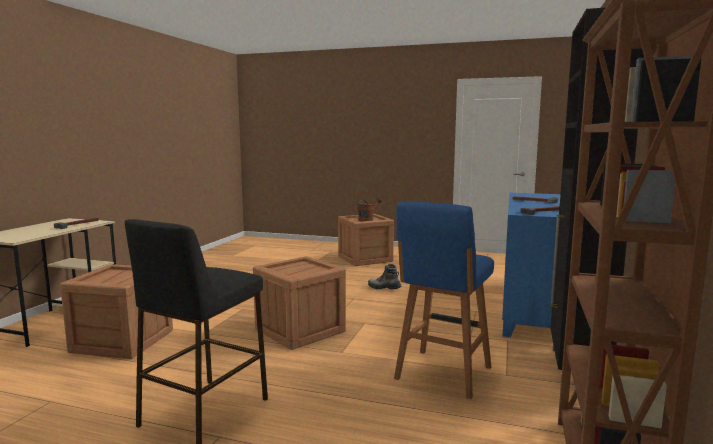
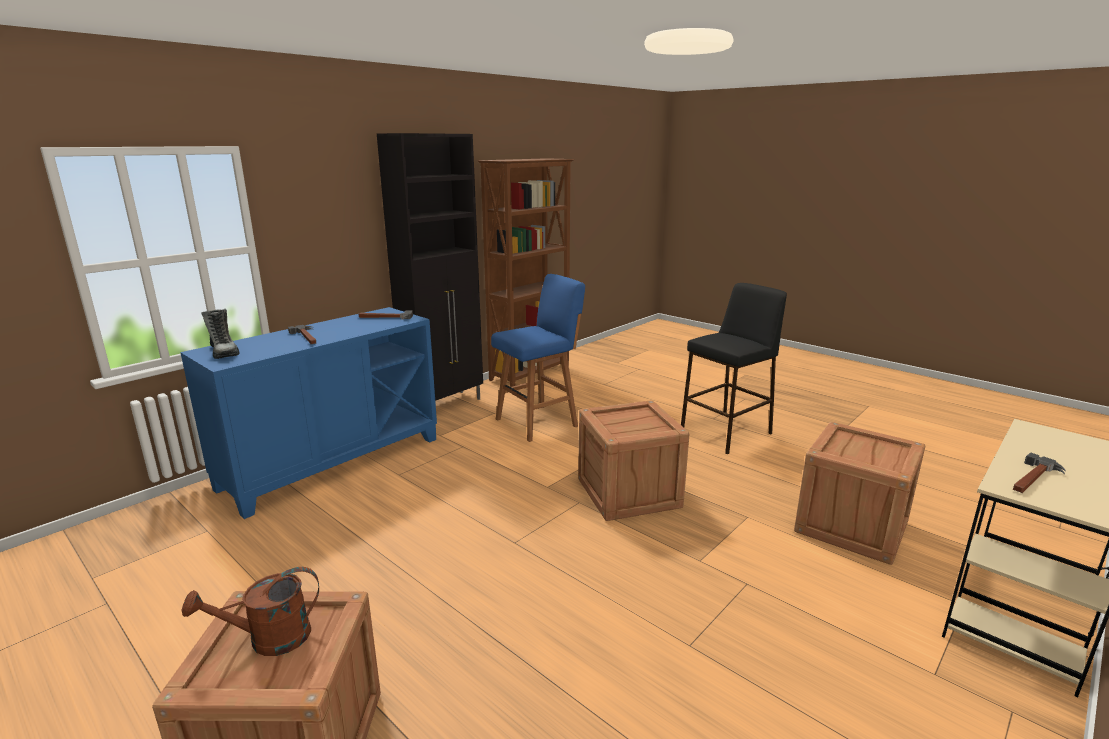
camera: 155 degrees left, 10 degrees up
boot [368,264,402,289] -> boot moved to [201,309,240,359]

